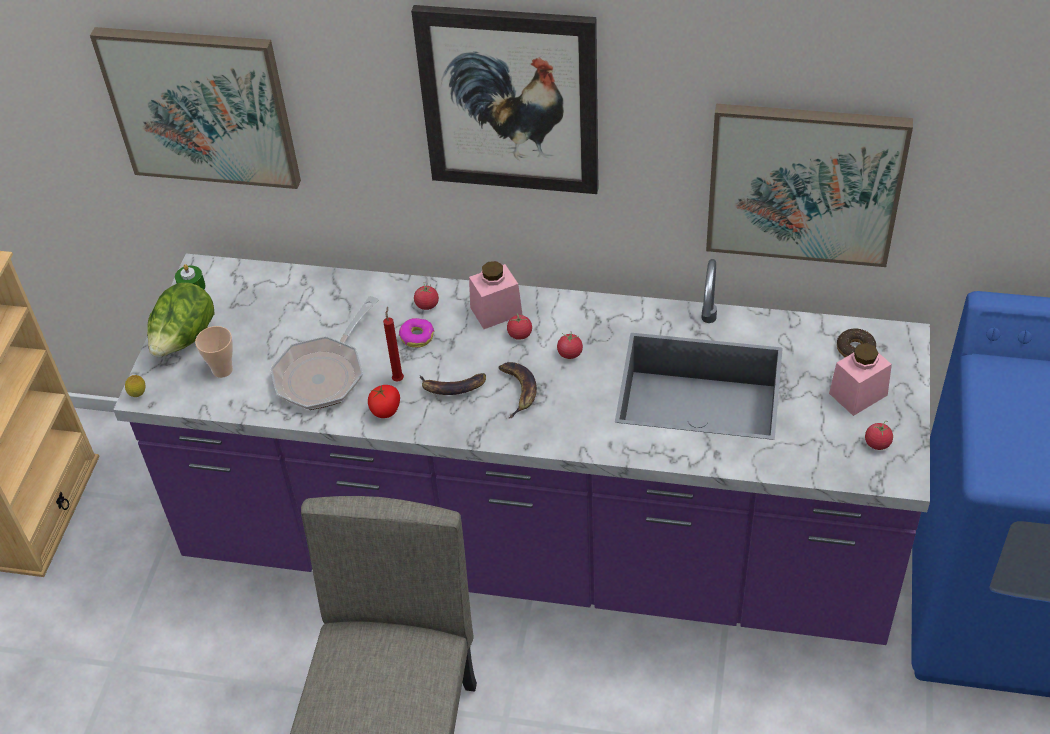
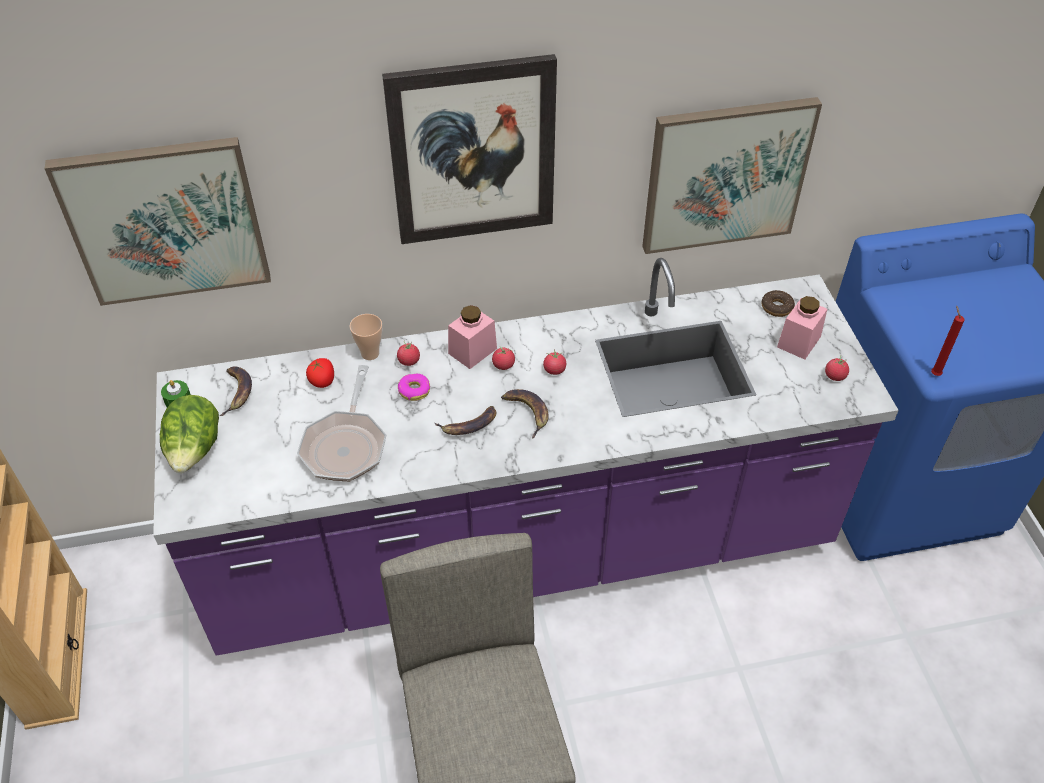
camera: 25 degrees left, 0 degrees up
lemon [125,375,146,397] -> none
cup [195,326,233,378] -> cup moved to [350,314,382,360]
tomato [368,385,400,418] -> tomato moved to [306,358,334,388]
red candle [383,306,404,381] -> red candle moved to [931,305,965,376]
none -> banana [220,366,252,416]

